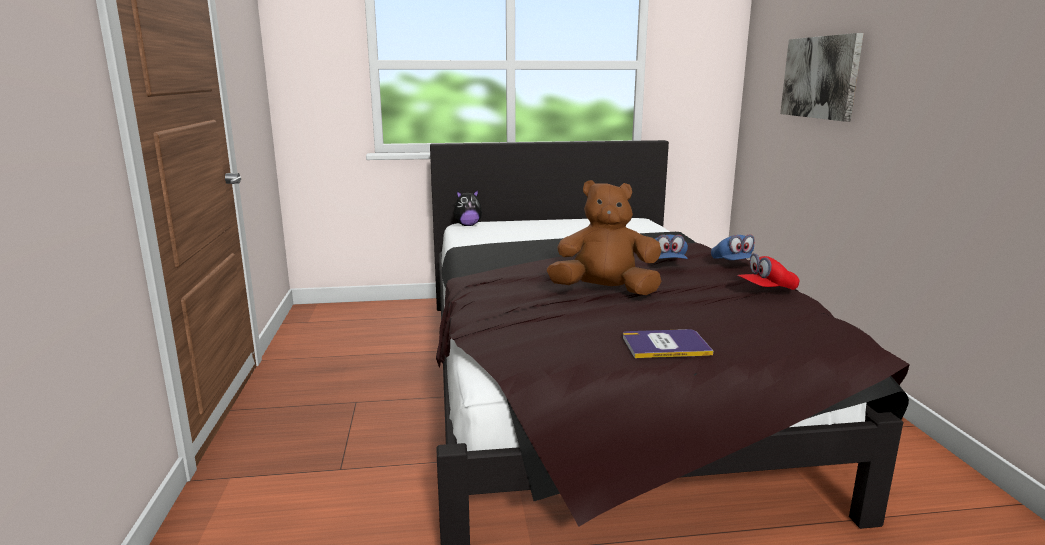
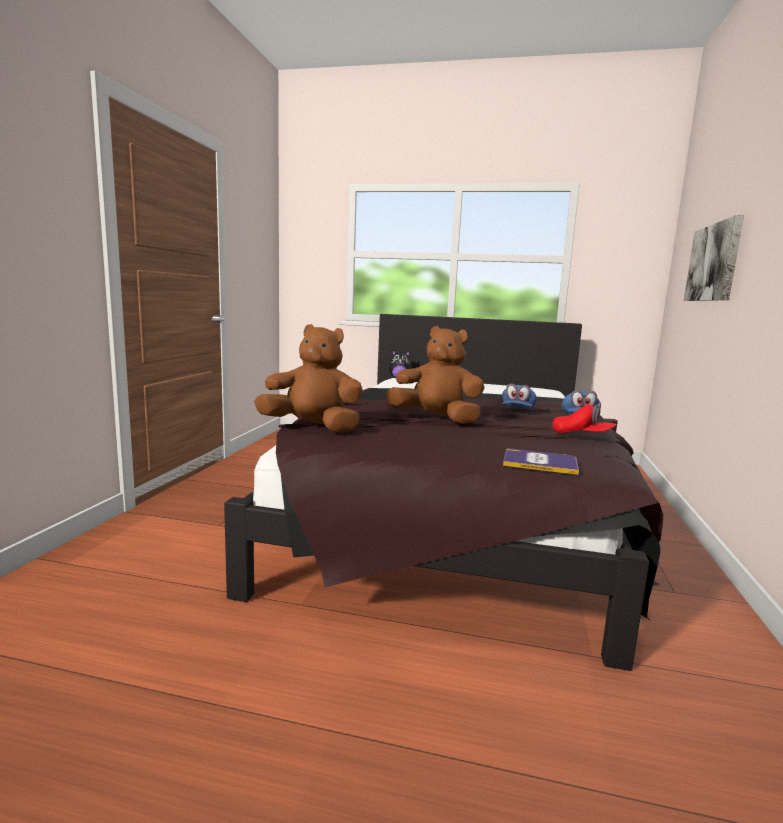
camera: 20 degrees right, 5 degrees down
book [623,329,713,358] -> book moved to [503,449,579,475]
red cap [737,253,800,290] -> red cap turned 150 degrees counterclockwise [552,402,617,433]
none -> brown plush toy [254,324,363,433]

